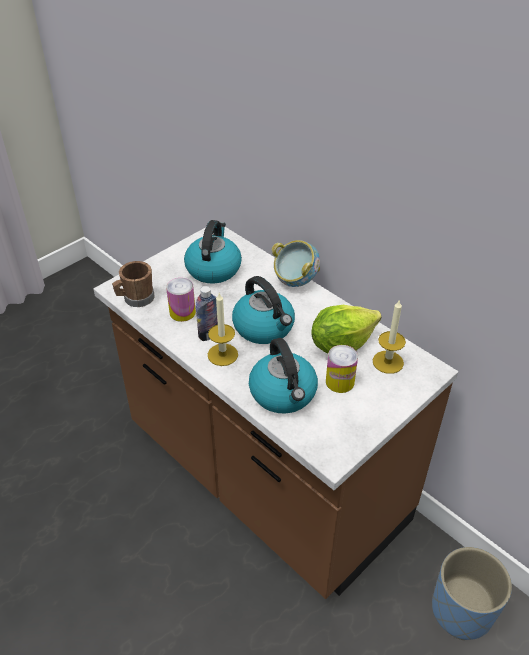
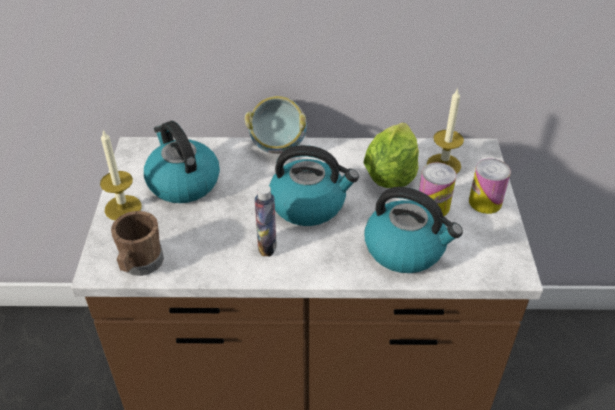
camera: 45 degrees left, 0 degrees up
can [166,278,196,322] -> can moved to [469,159,511,214]
candle [208,293,238,366] -> candle moved to [100,130,142,220]
blue planter [432,547,512,640] -> none

